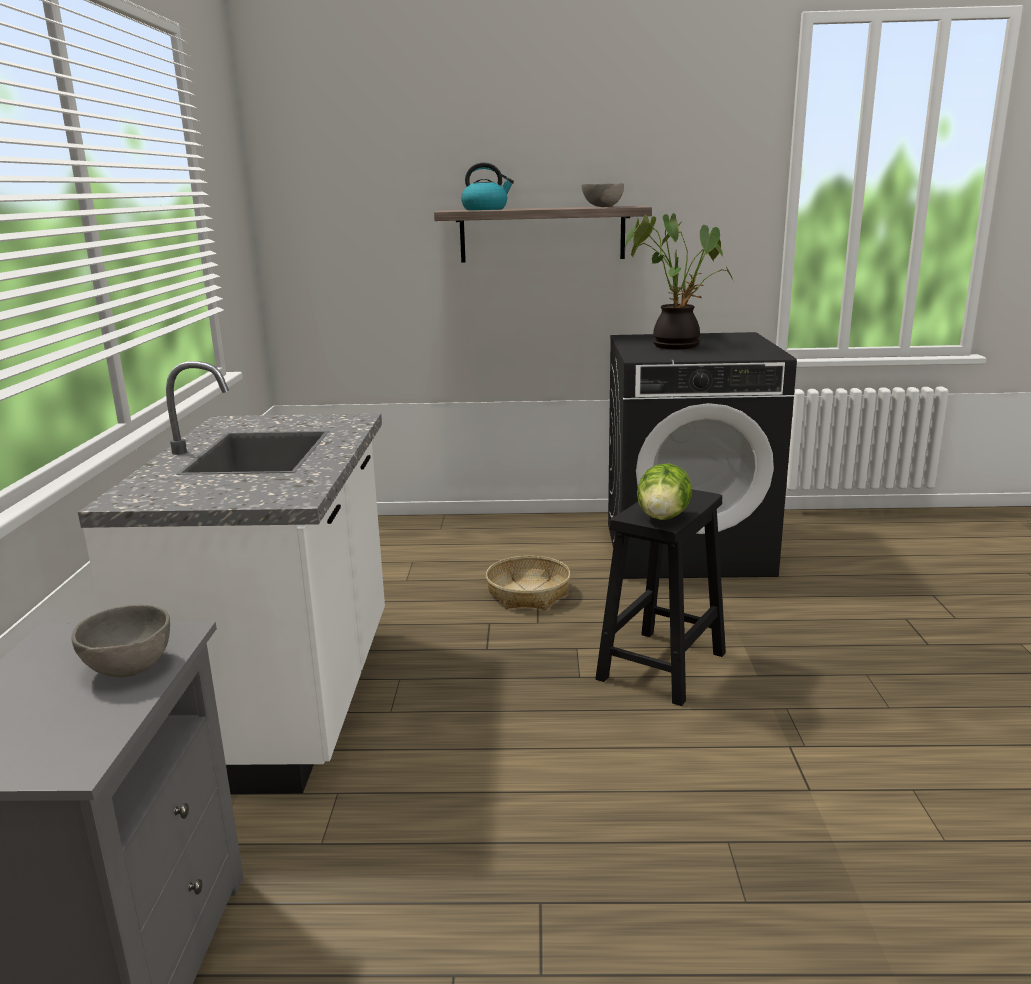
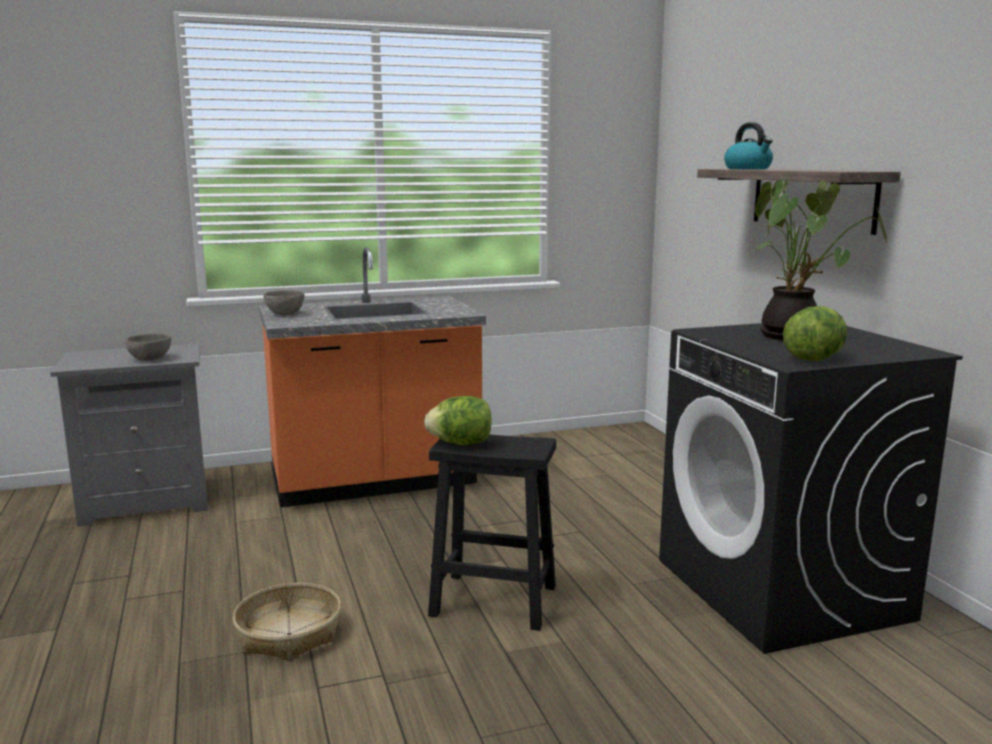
camera: 70 degrees right, 5 degrees down
white counter [78,361,385,794] -> orange counter [259,247,486,508]
basket [486,556,571,609] -> basket moved to [233,583,341,661]
grey bowl [582,183,624,207] -> grey bowl moved to [263,290,305,315]
none -> lettuce [783,306,847,361]

